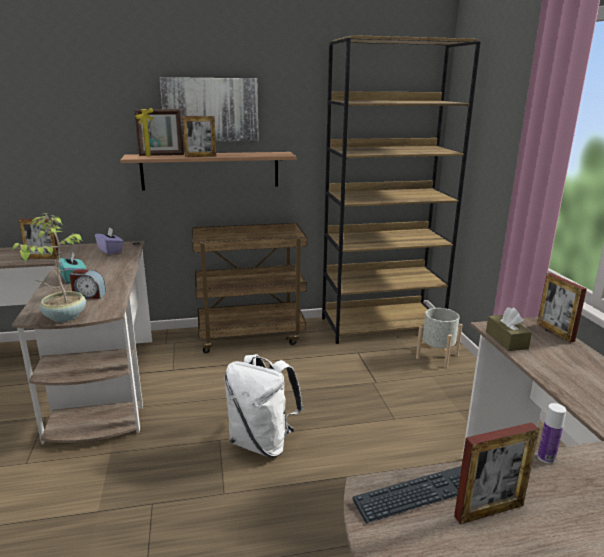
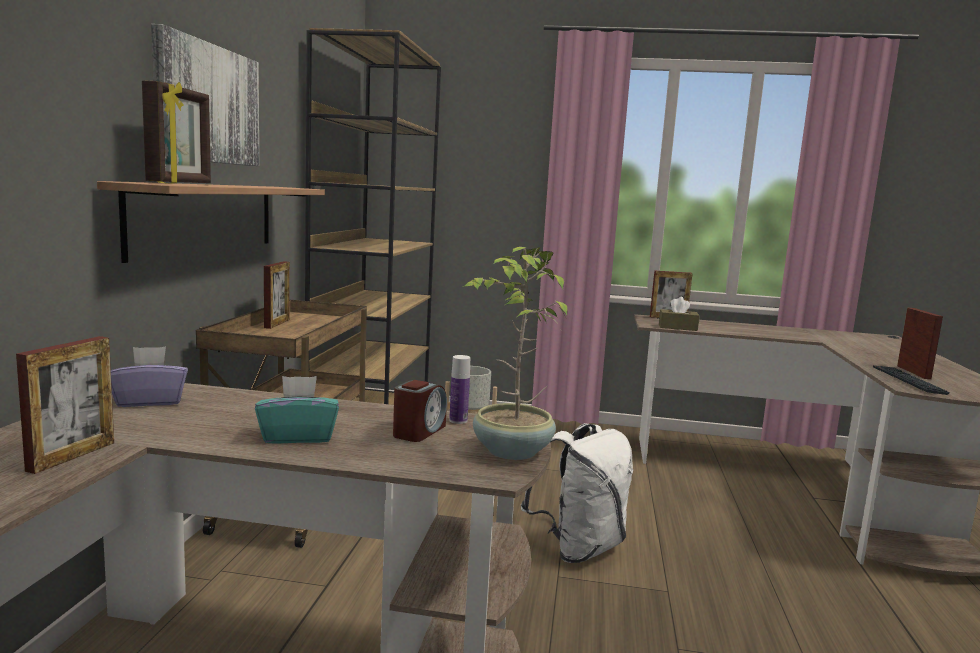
camera: 70 degrees left, 10 degrees down
picture frame [182,116,216,157] -> picture frame moved to [264,261,290,329]
bottle [537,403,566,464] -> bottle moved to [449,355,470,424]

